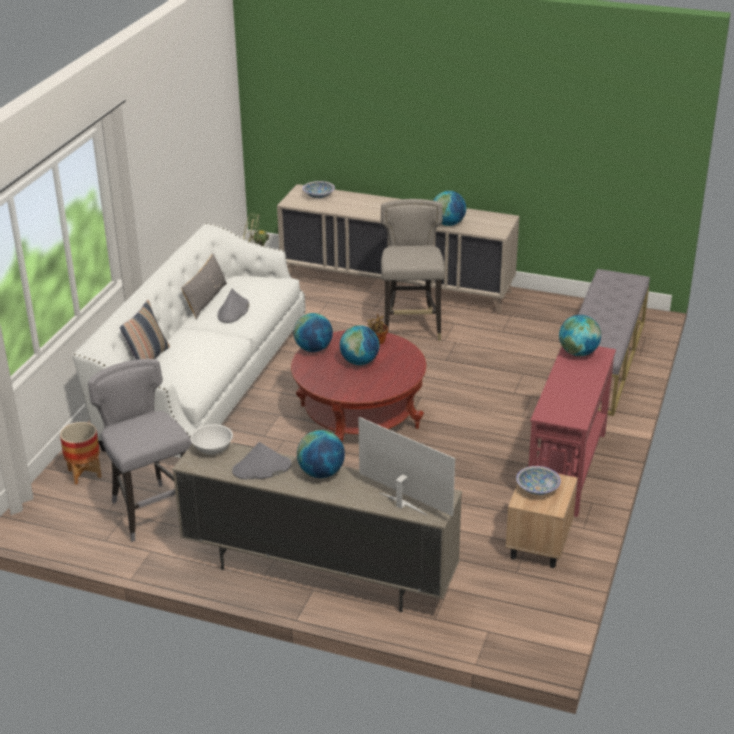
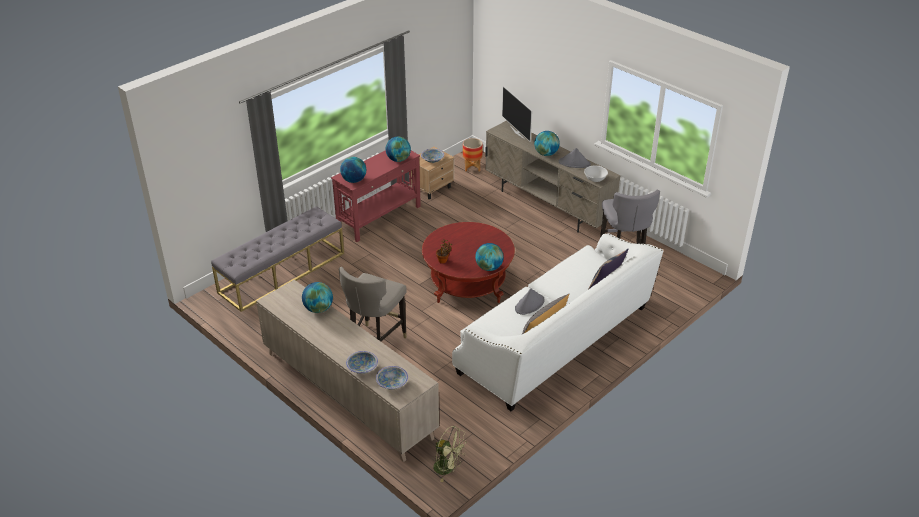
camera: 155 degrees left, 5 degrees up
planter [60,422,102,485] -> planter moved to [463,138,483,172]
globe [340,325,380,365] -> globe moved to [386,136,411,162]
none -> bowl [346,351,378,374]

